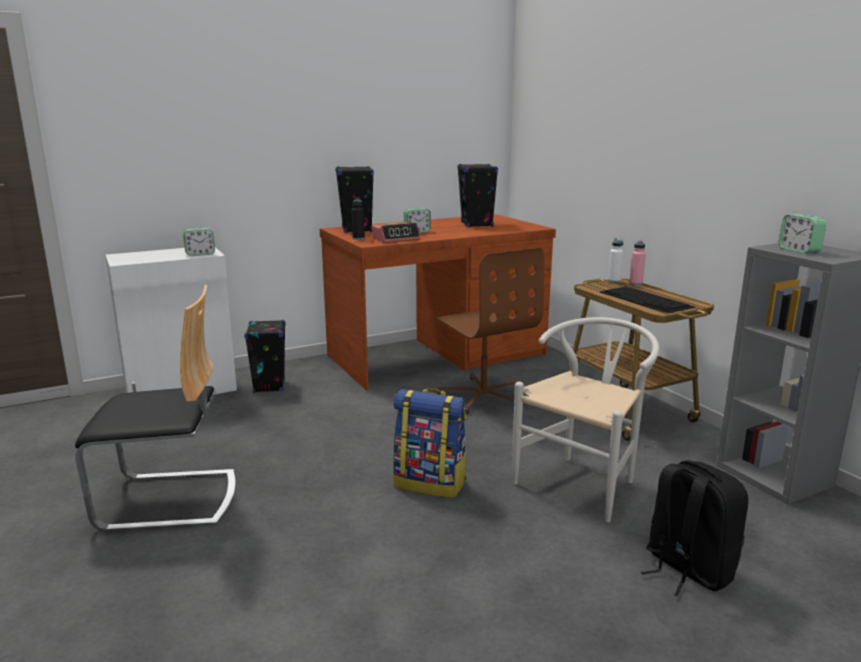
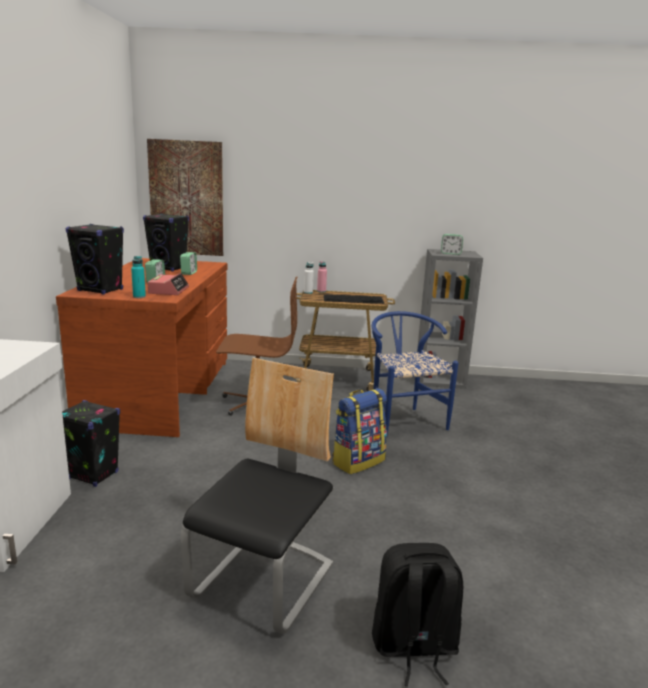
camera: 60 degrees left, 0 degrees up
alarm clock [183,228,215,256] -> alarm clock moved to [180,252,197,275]
black bottle [352,197,365,240] -> turquoise bottle [131,256,146,298]
white chair [513,317,660,522] -> blue chair [372,311,459,436]
black backpack [641,460,748,597] -> black backpack moved to [372,543,463,687]
none -> picture [147,139,223,256]

